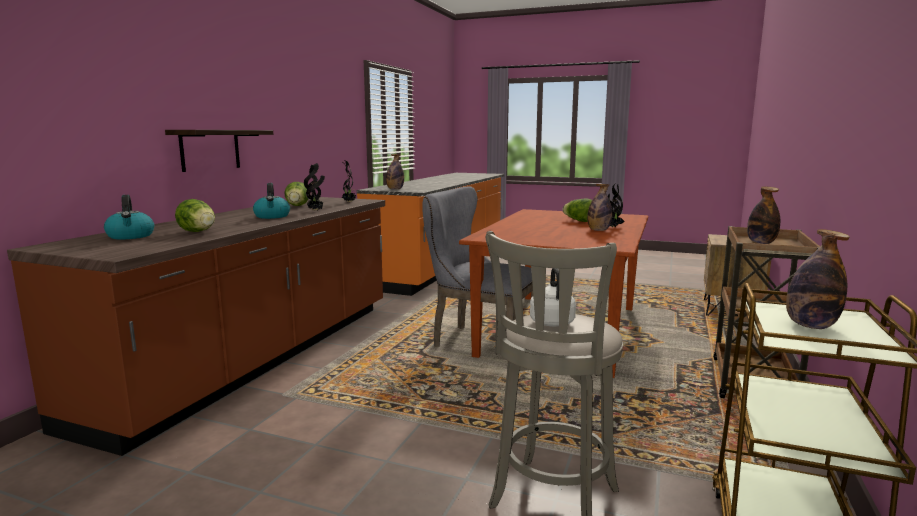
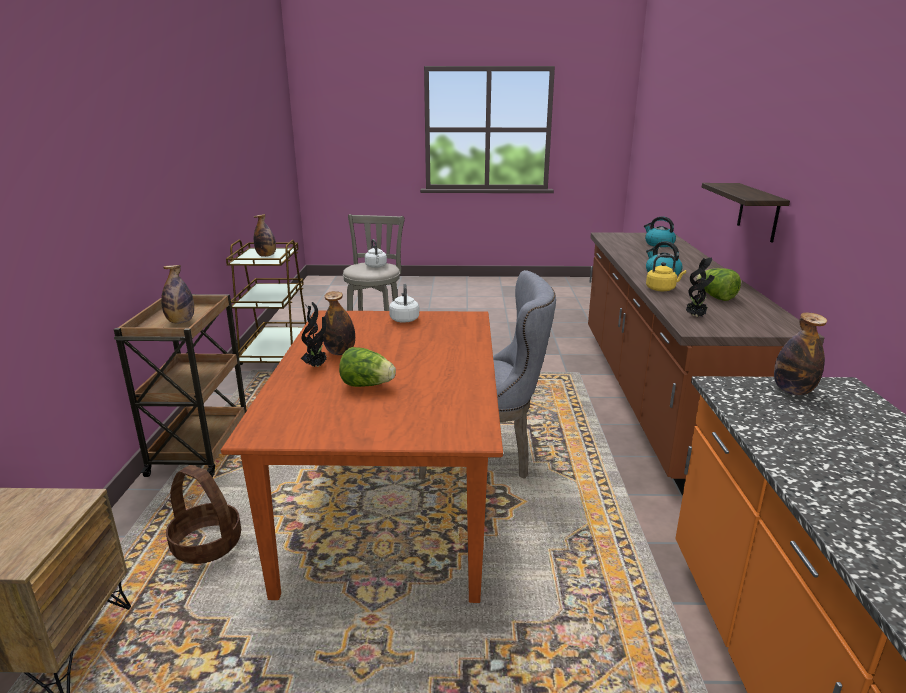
camera: 160 degrees right, 10 degrees up
lettuce [175,199,215,232] -> none
potted plant [304,163,325,211] -> yellow kettle [646,255,686,291]
none -> basket [166,465,241,564]
none -> white kettle [389,284,419,322]

